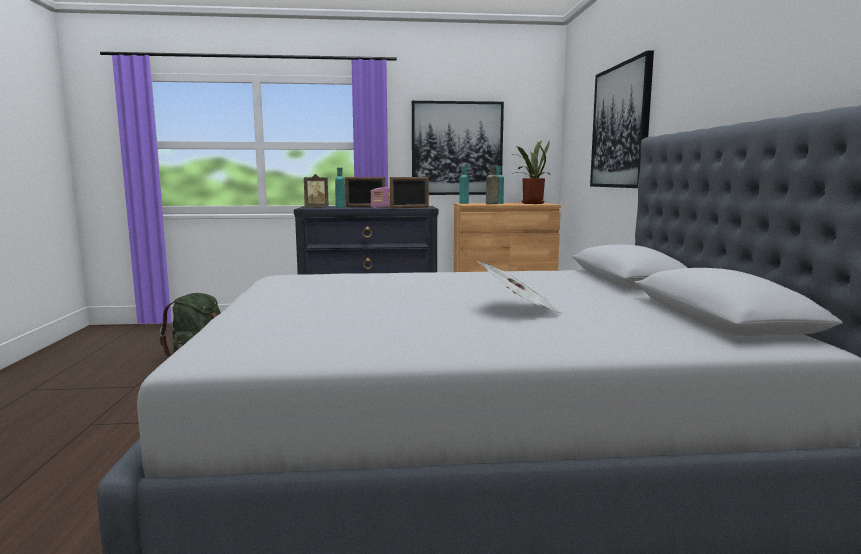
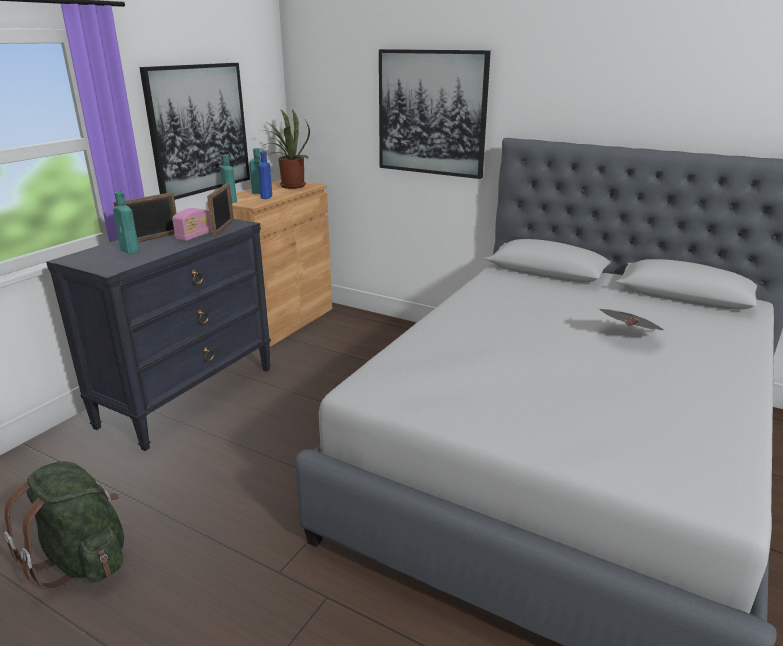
camera: 55 degrees left, 15 degrees up
picture frame [304,174,329,208] -> none
brown bottle [486,166,499,204] -> blue bottle [258,151,272,199]

